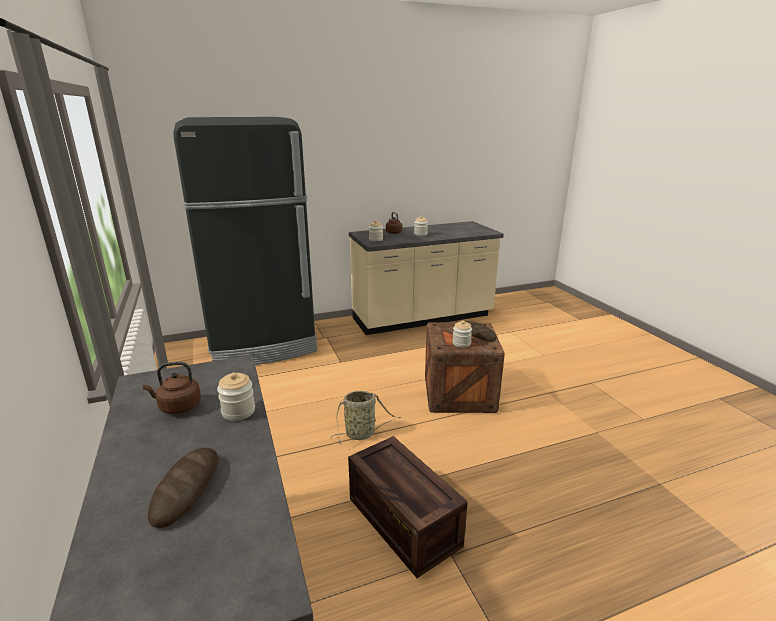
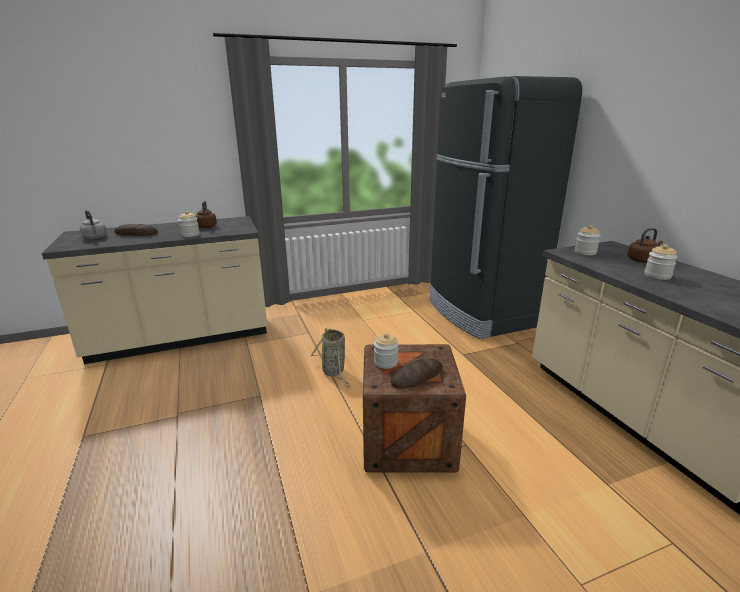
camera: 90 degrees right, 0 degrees up
crate [348,436,468,578] -> none
none -> grey kettle [80,210,107,239]

